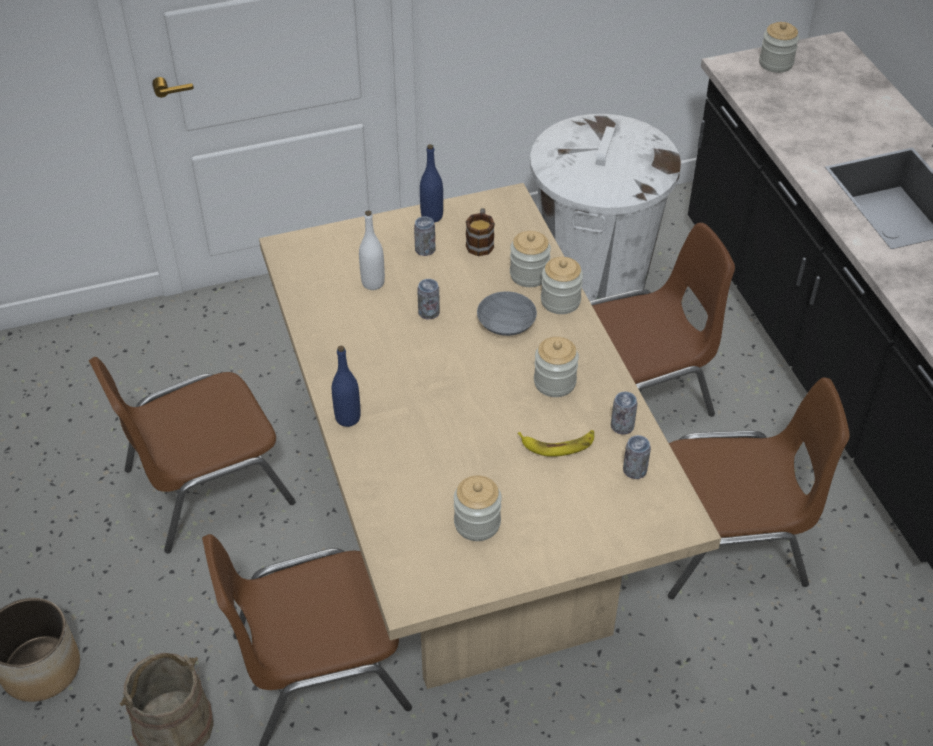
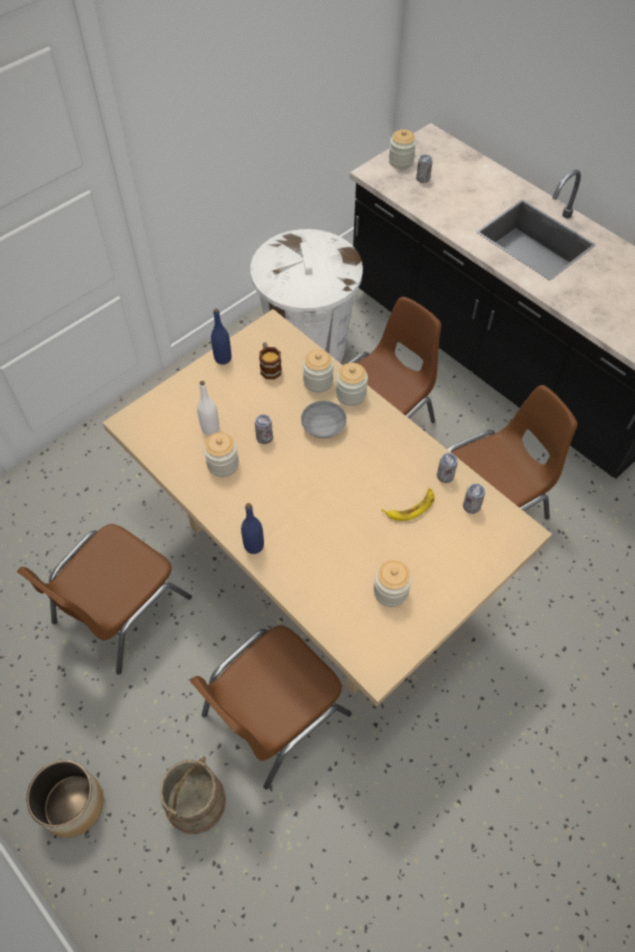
camera: 25 degrees left, 10 degrees up
can [414,216,435,256] -> can moved to [416,155,432,183]
jar [534,337,579,397] -> jar moved to [204,432,239,477]

